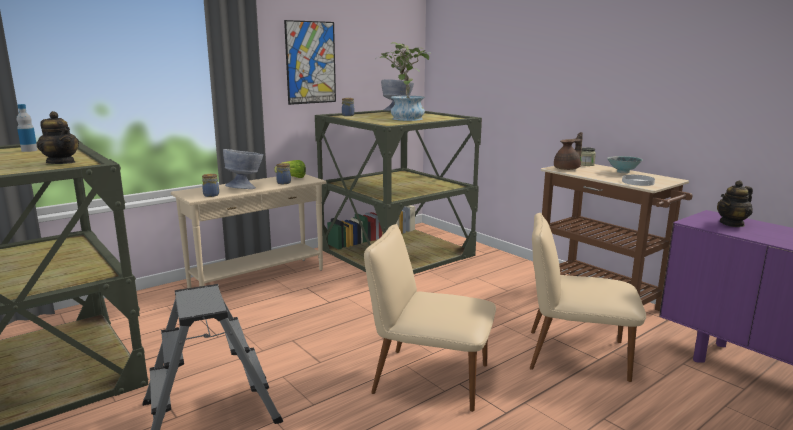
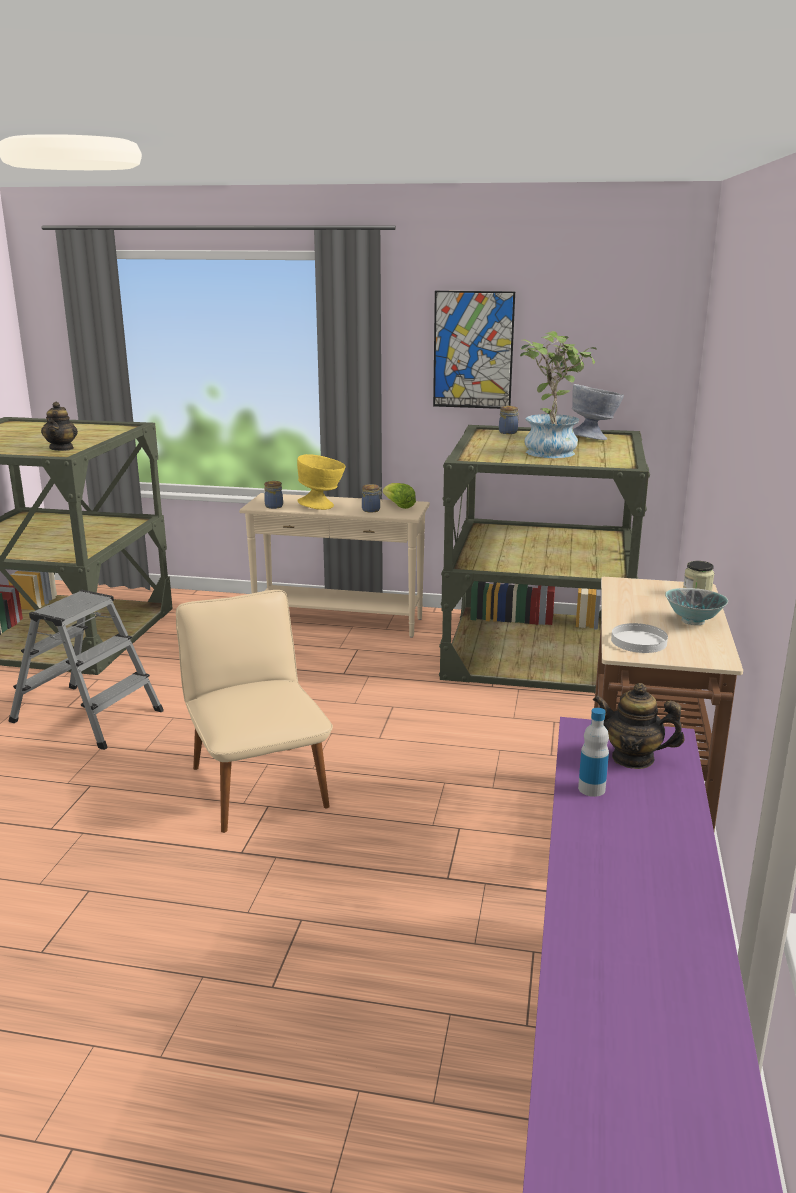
camera: 50 degrees right, 5 degrees up
bottle [17,104,38,152] -> bottle moved to [578,708,609,797]
grey bowl [223,149,263,189] -> yellow bowl [297,454,346,510]
beige chair [530,213,646,382] -> none
brown teapot [554,132,583,170] -> none

